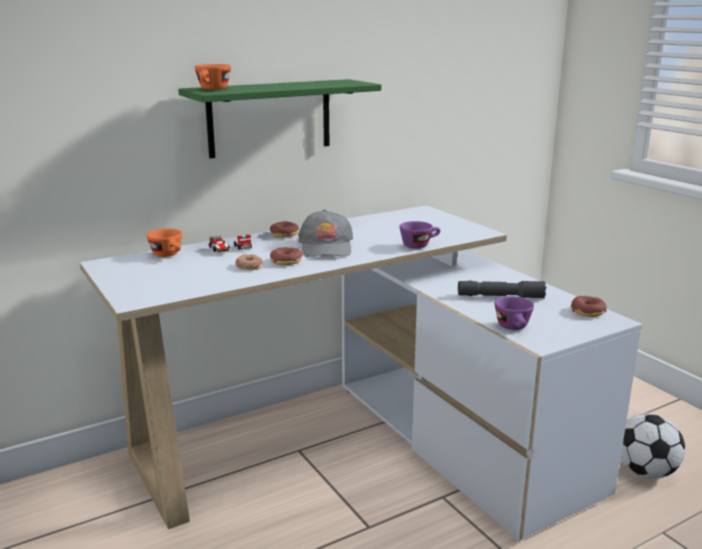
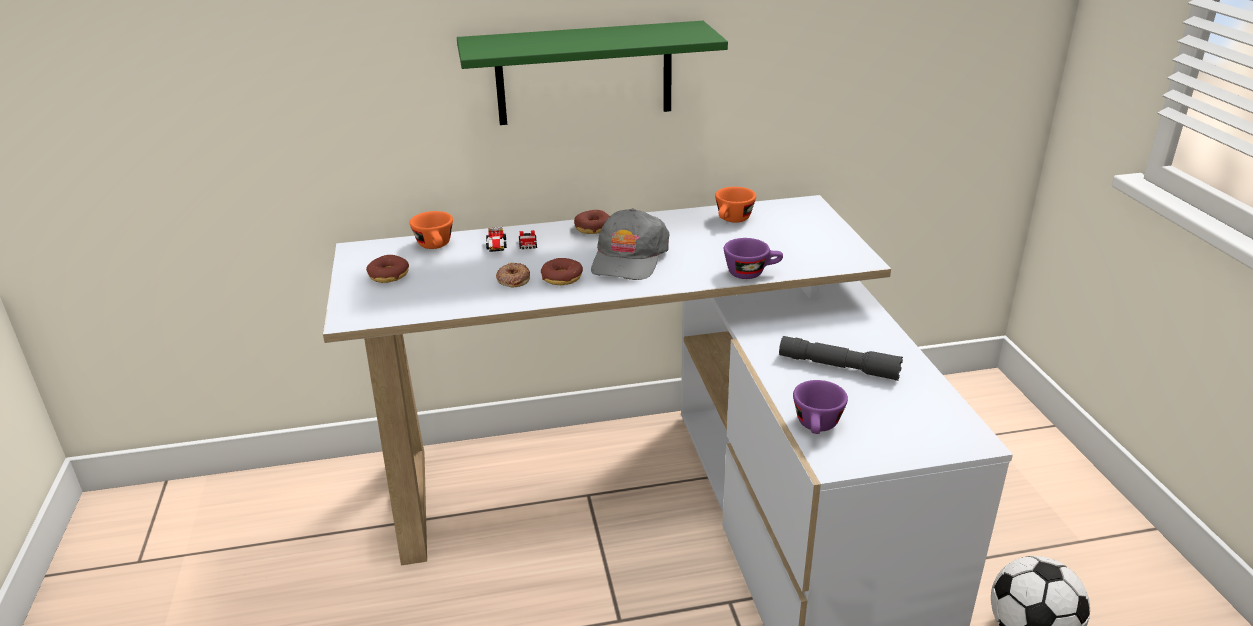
camera: 20 degrees right, 10 degrees up
orange cup [195,64,231,90] -> orange cup moved to [715,187,756,223]
donut [571,296,607,317] -> donut moved to [366,255,409,283]

